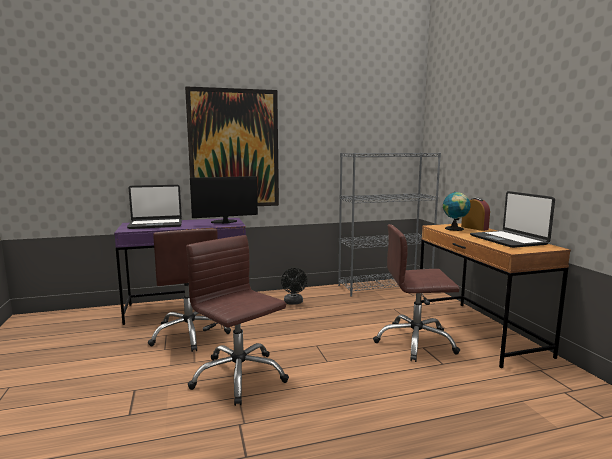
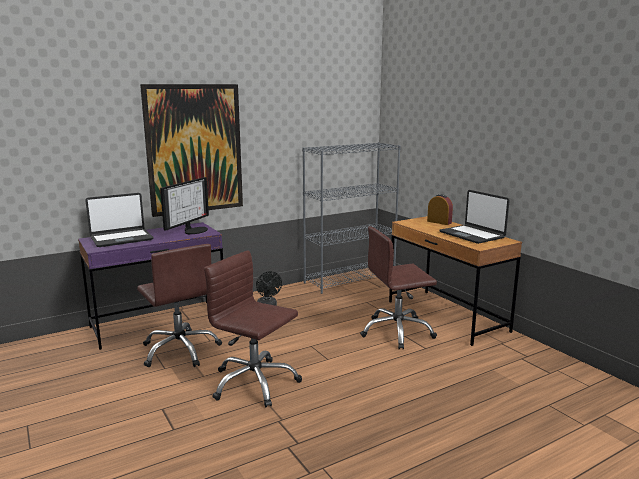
camera: 15 degrees left, 5 degrees up
monitor [190,176,258,224] -> monitor turned 150 degrees clockwise [160,177,209,234]
globe [443,191,471,231] -> none

